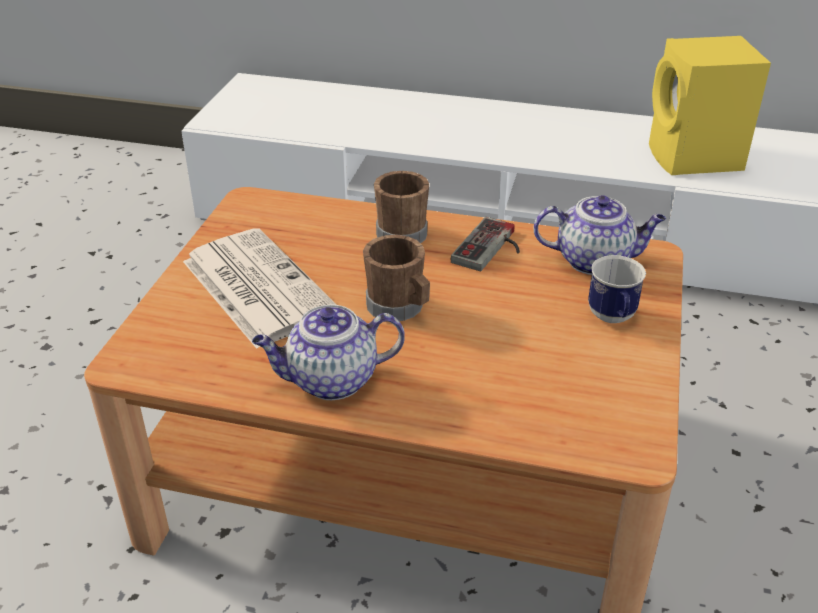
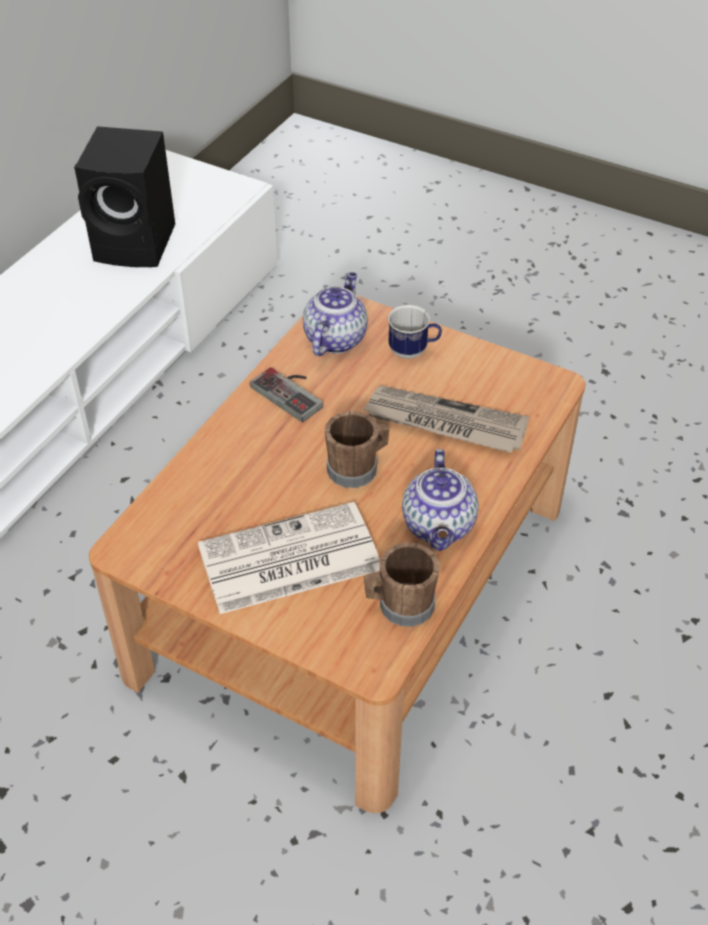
camera: 75 degrees left, 10 degrees up
brown mug [374,171,429,243] -> brown mug moved to [364,542,439,627]
yellow speaker [649,36,771,175] -> black speaker [74,126,175,267]
none -> newspaper [363,386,529,453]

